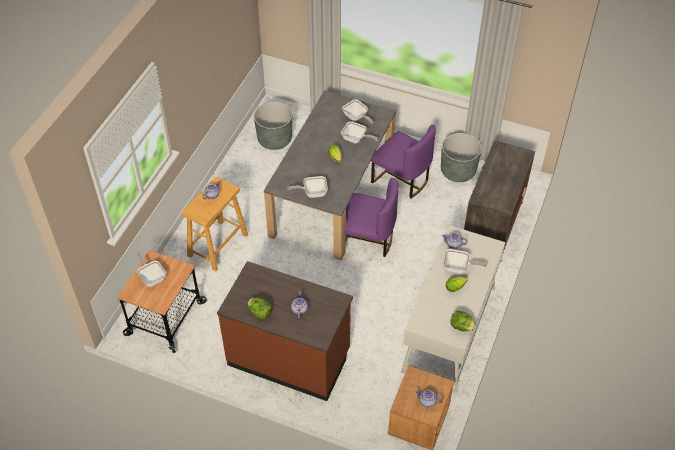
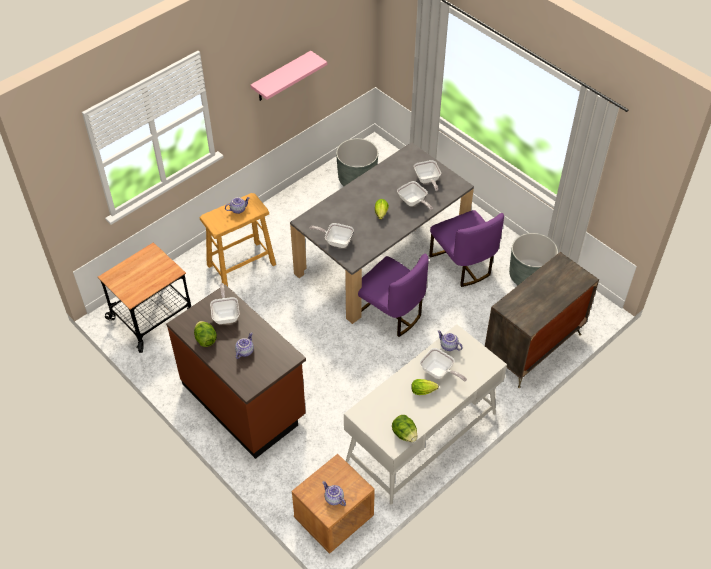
camera: 25 degrees right, 0 degrees up
frying pan [137,253,166,287] -> frying pan moved to [210,283,239,324]
none -> pink shelf [250,51,327,101]

